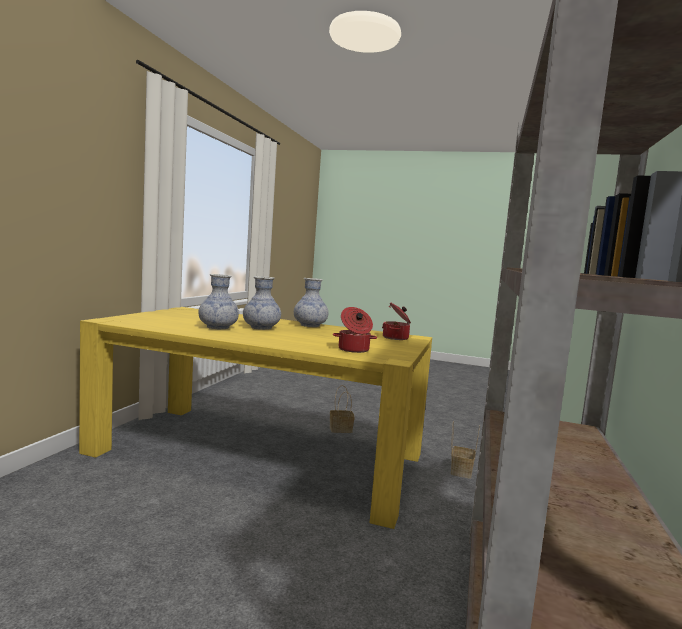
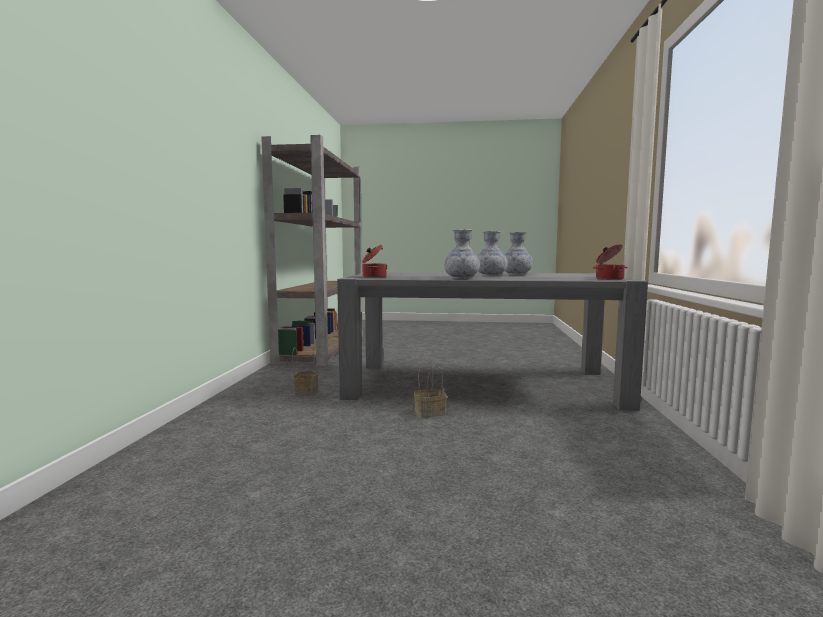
camera: 170 degrees right, 0 degrees up
yellow dining table [79,307,432,529] -> grey dining table [337,272,648,411]
cooking pot [333,307,377,353] -> cooking pot moved to [593,244,628,280]

